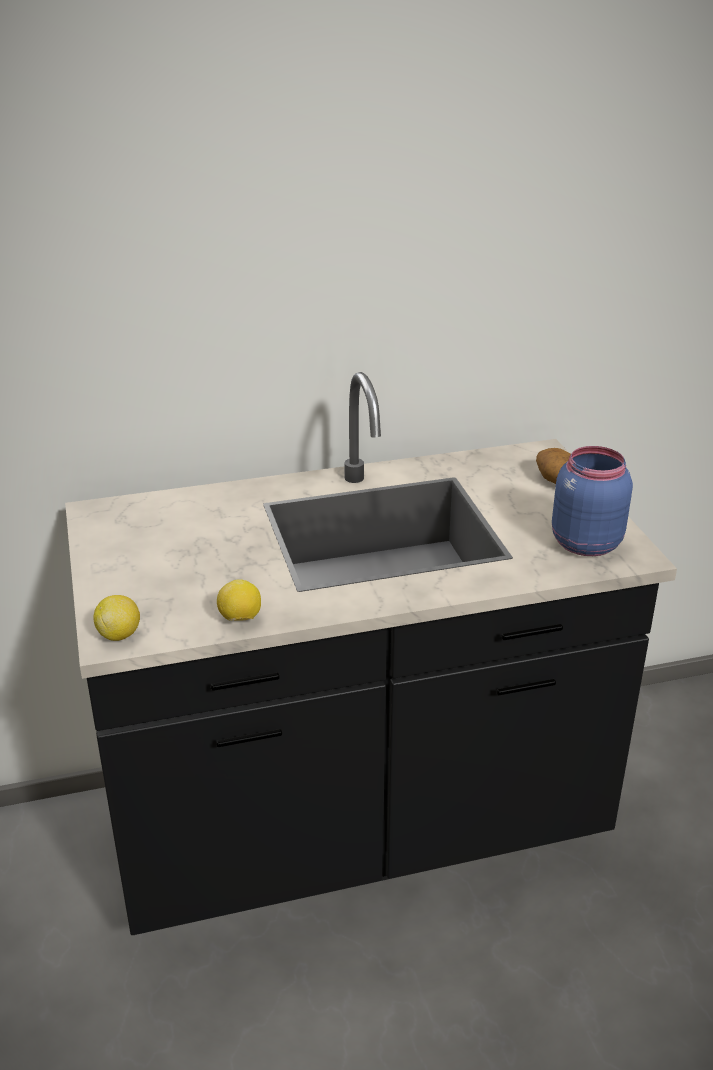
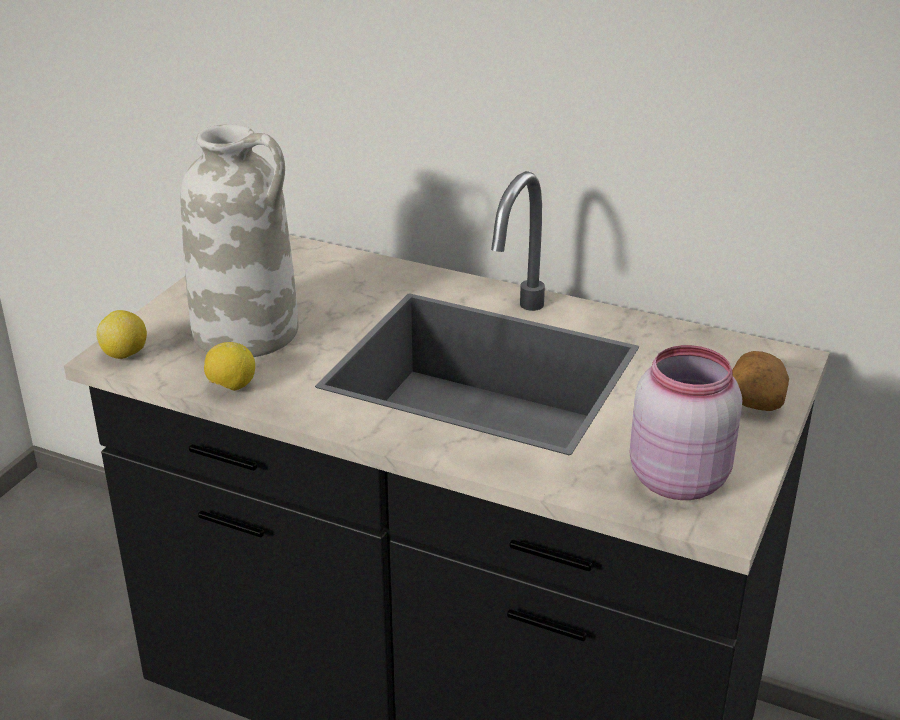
camera: 40 degrees right, 0 degrees up
blue jar [552,446,633,556] -> pink jar [630,345,742,500]
none -> white vase [180,124,299,357]

